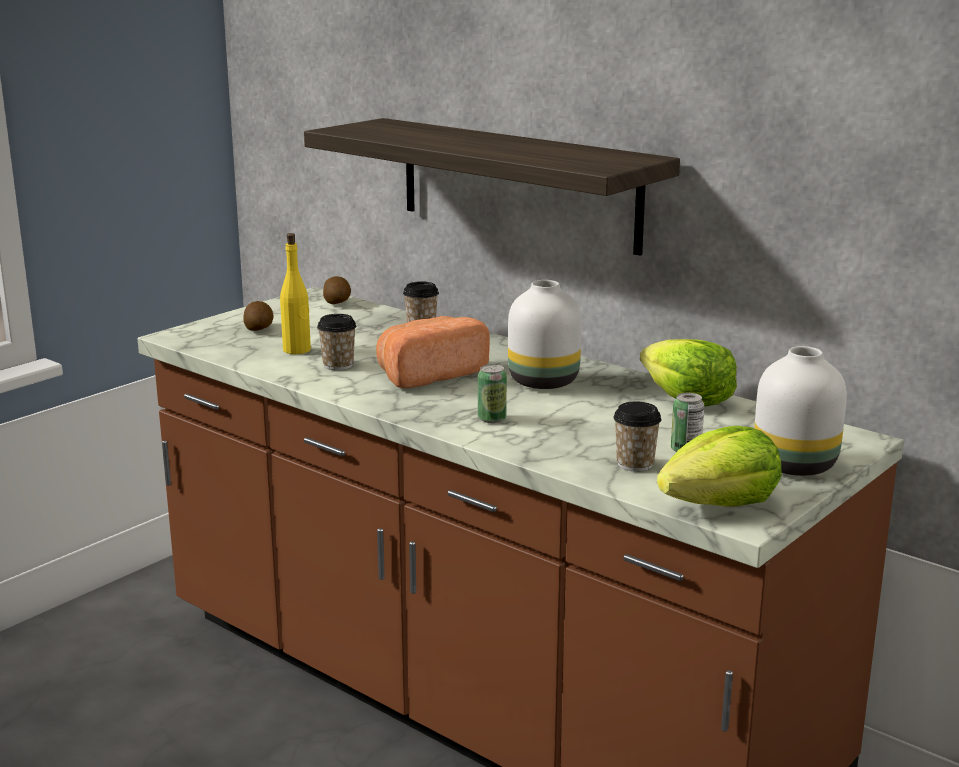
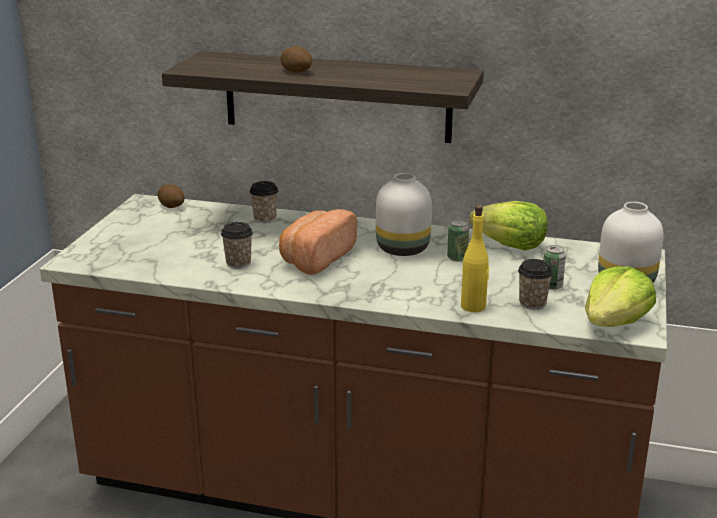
camera: 25 degrees left, 5 degrees up
potato [243,301,274,331] -> potato moved to [280,46,312,73]
yellow bottle [280,233,311,354] -> yellow bottle moved to [461,205,489,312]
can [478,364,507,423] -> can moved to [447,219,469,261]

